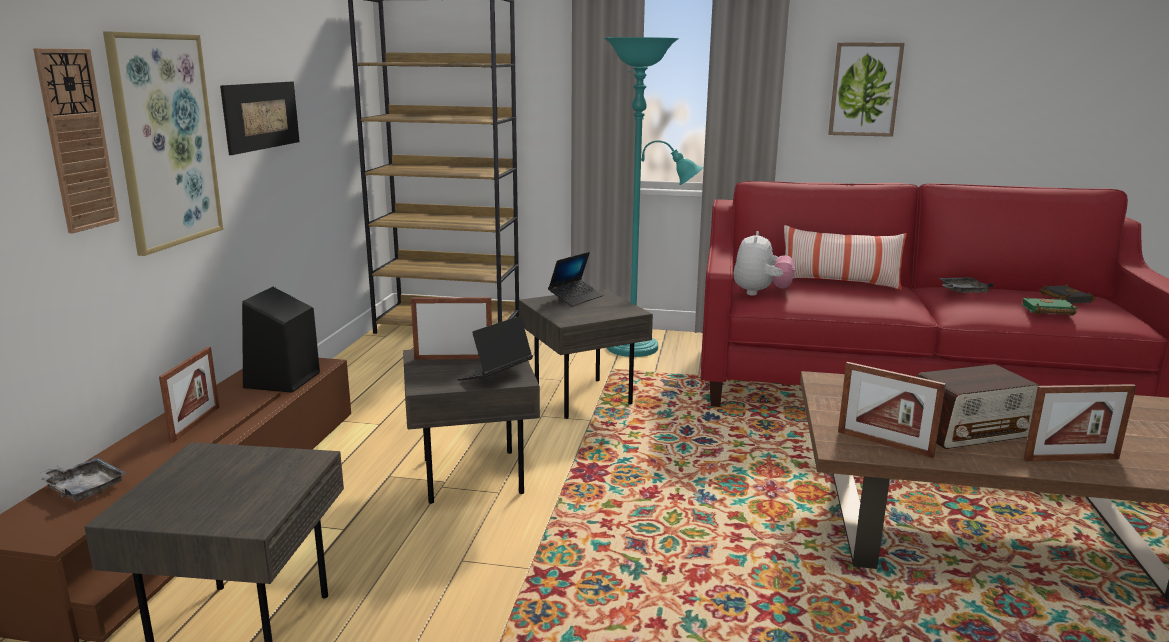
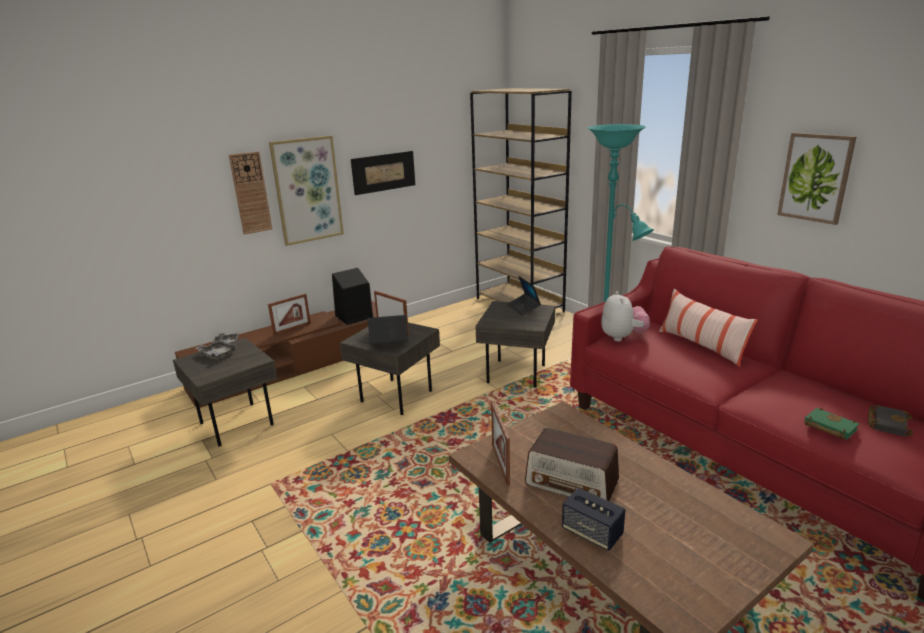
camera: 45 degrees right, 5 degrees up
laptop [548,252,604,307] -> laptop turned 75 degrees clockwise [507,276,541,316]
plush toy [734,231,795,296] -> plush toy turned 60 degrees counterclockwise [601,291,650,342]
grey tray [939,277,994,293] -> grey tray moved to [195,340,237,360]
picture frame [1024,384,1136,461] -> speaker [562,488,626,551]

